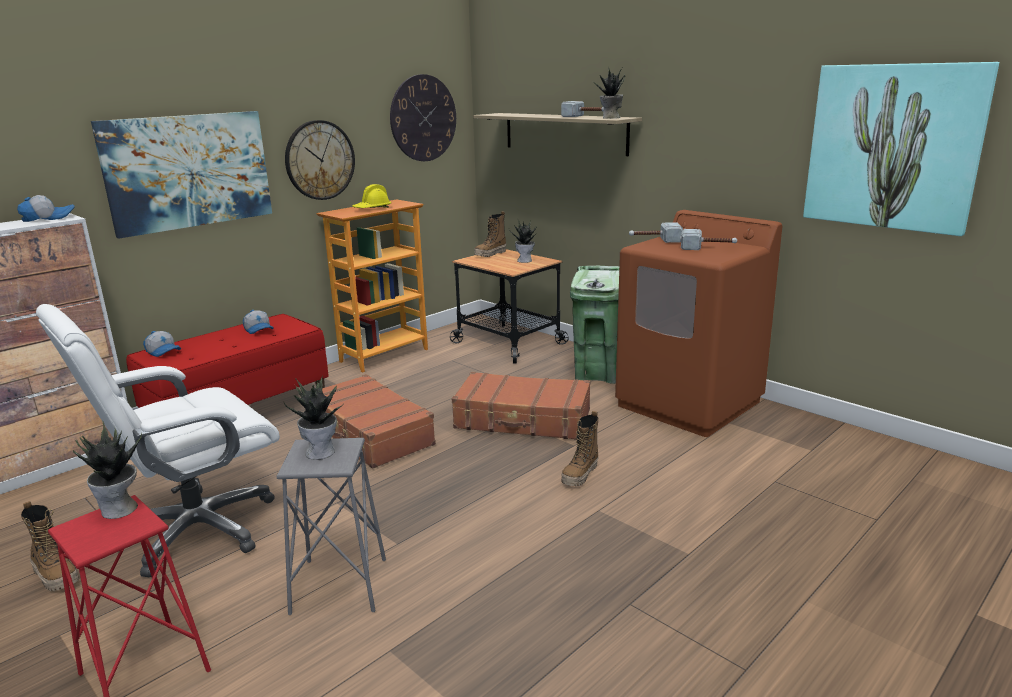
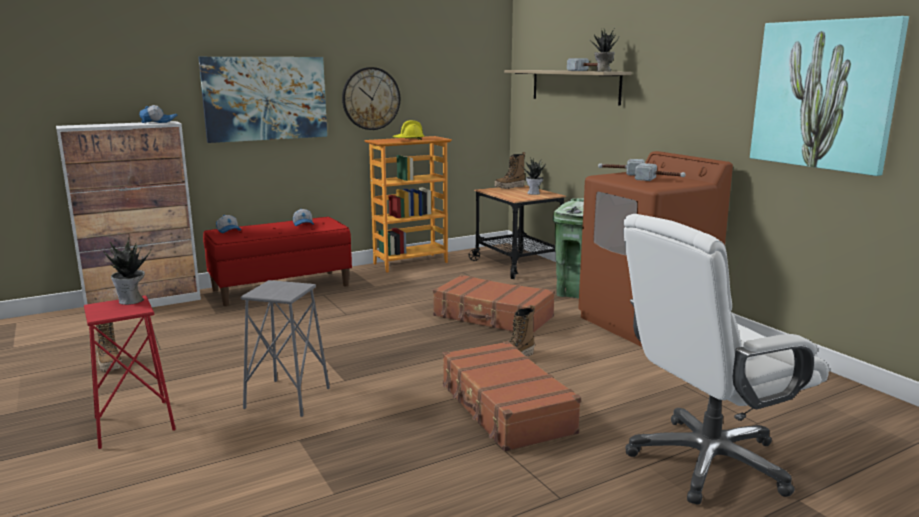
camera: 15 degrees right, 5 degrees down
white office chair [36,304,280,577] -> white office chair moved to [623,214,829,505]
potted plant [284,378,344,460] -> none
brown suitcase [322,374,436,469] -> brown suitcase moved to [442,341,581,452]
wall clock [390,74,456,161] -> none

